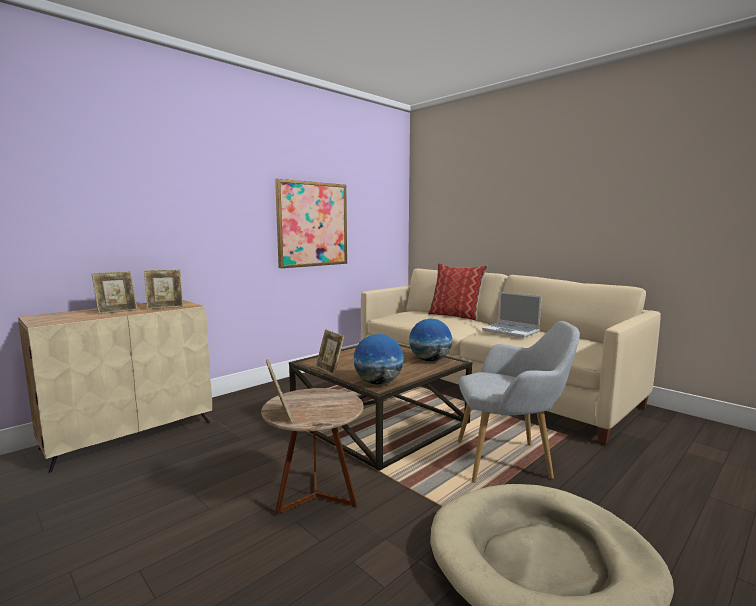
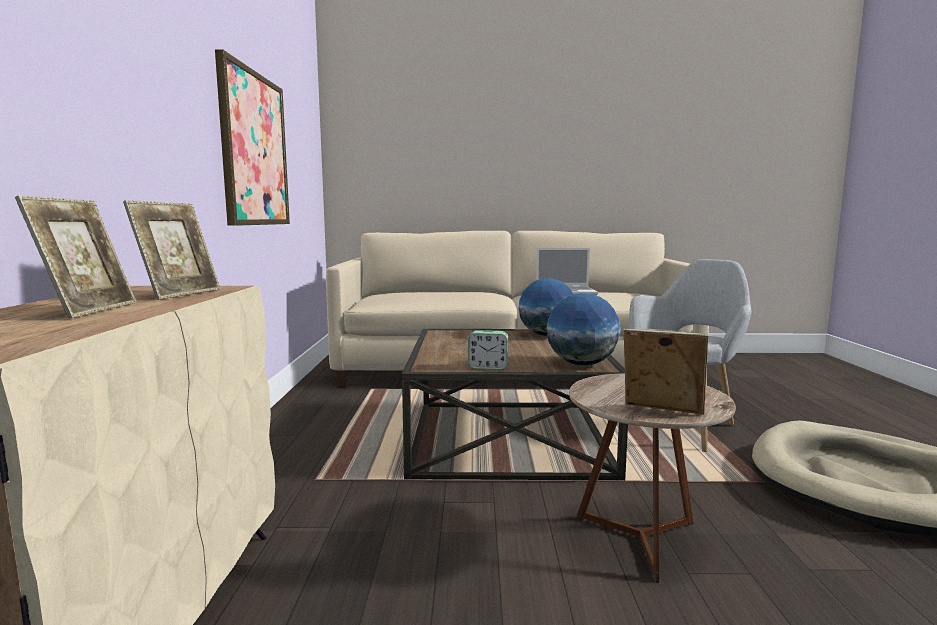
camera: 45 degrees left, 0 degrees up
picture frame [315,329,344,375] -> alarm clock [468,330,508,370]
pillow [428,263,488,321] -> none

